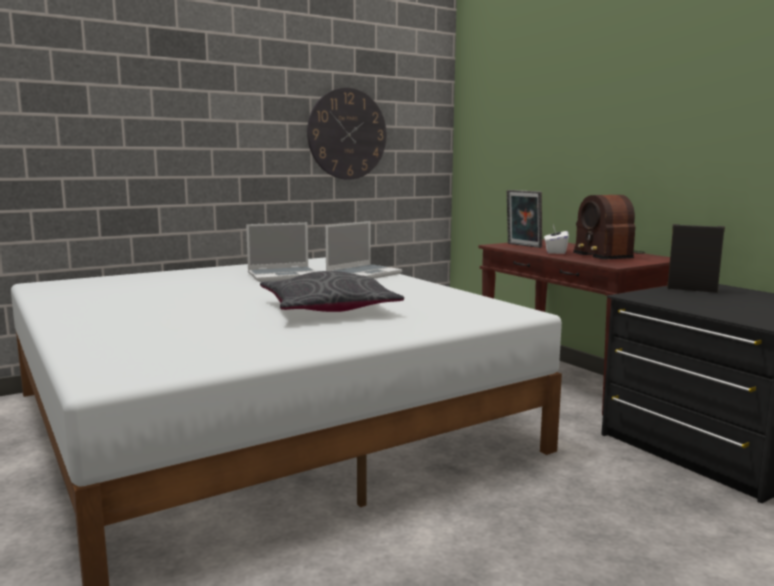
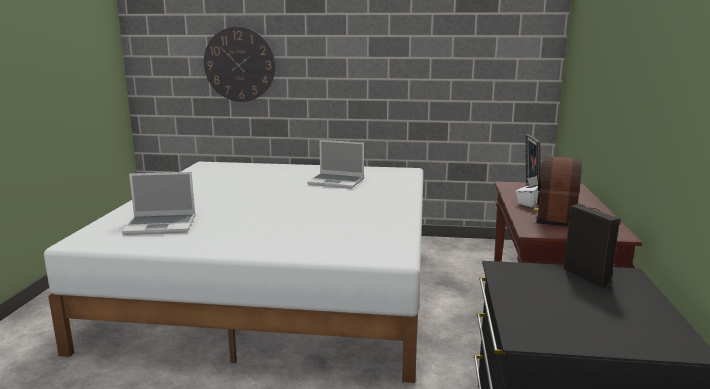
camera: 40 degrees right, 5 degrees up
grey pillow [260,271,404,312] -> none
wall clock [307,88,386,180] -> wall clock moved to [204,27,275,102]
laptop [325,221,402,279] -> laptop moved to [122,172,196,235]

